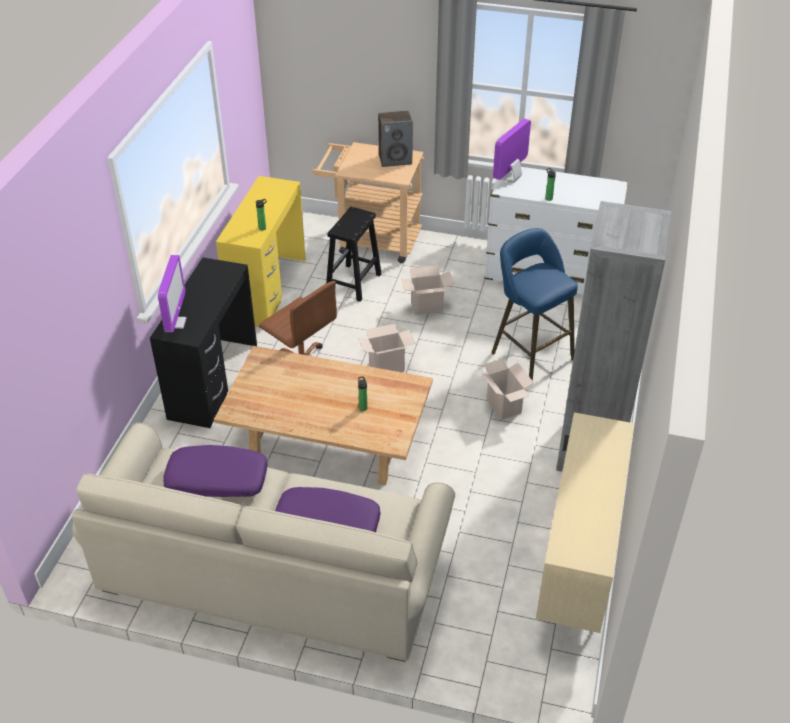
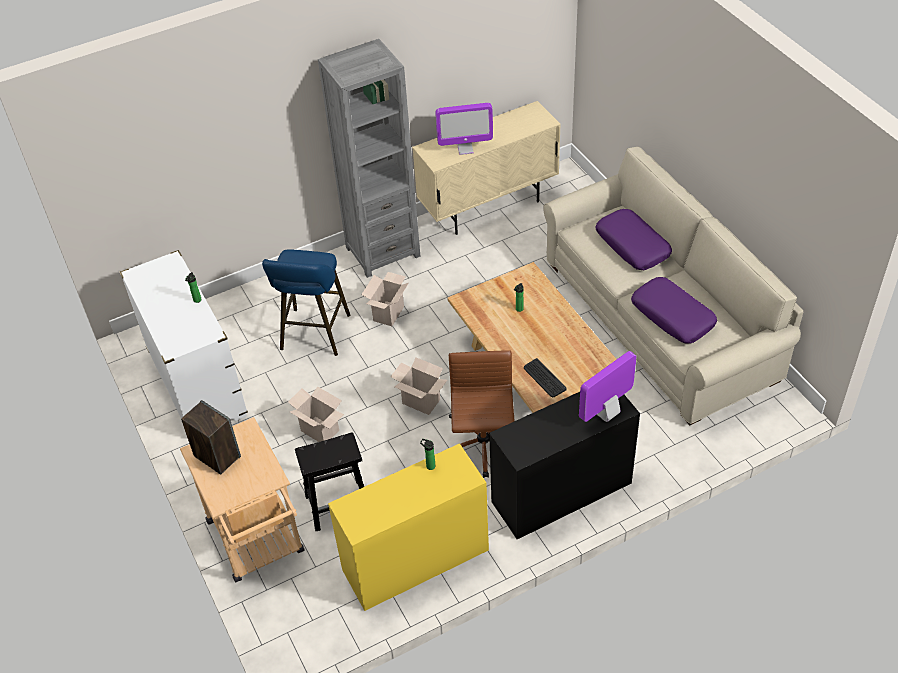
camera: 130 degrees left, 5 degrees up
monitor [493,118,531,183] -> monitor moved to [435,103,493,155]
none -> keyboard [524,358,566,397]

